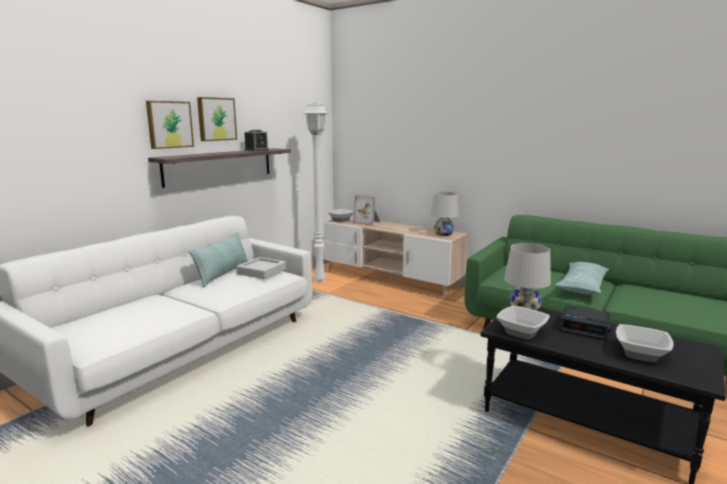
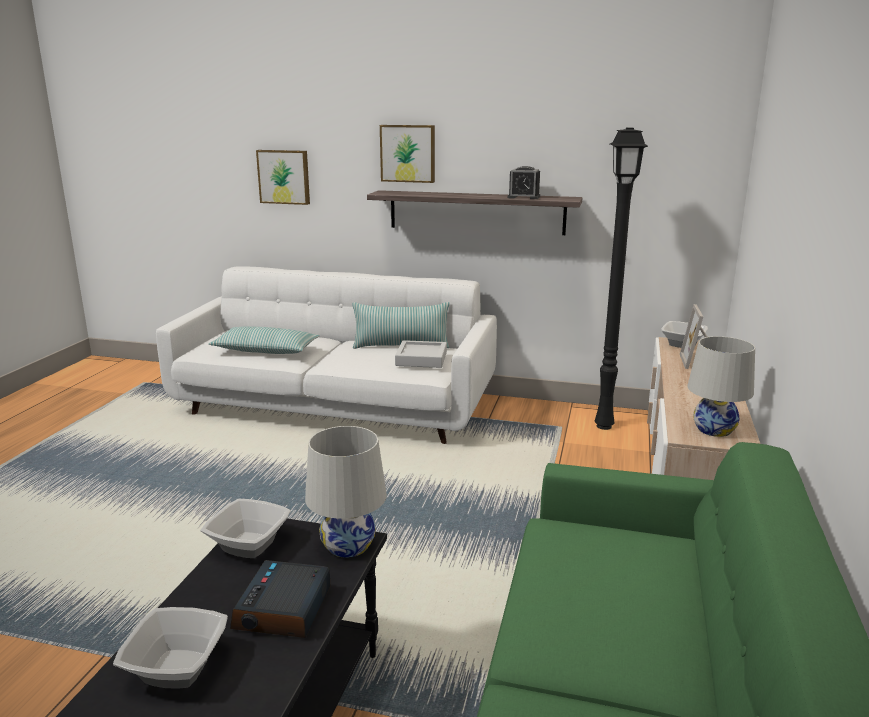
camera: 70 degrees right, 5 degrees up
picture [197,97,237,141] -> picture moved to [256,150,310,205]
white floor lamp [304,103,328,282] -> black floor lamp [595,128,648,430]
pillow [555,262,609,295] -> pillow moved to [209,326,319,354]

